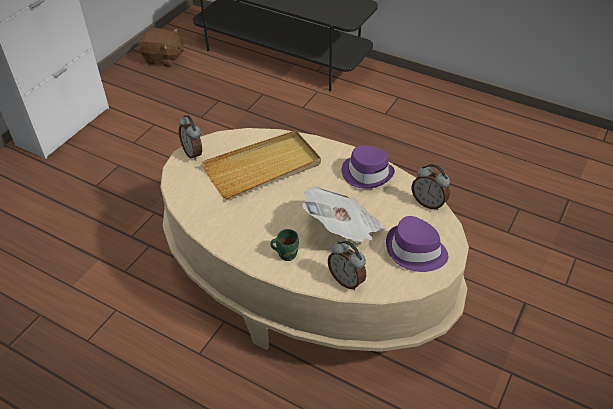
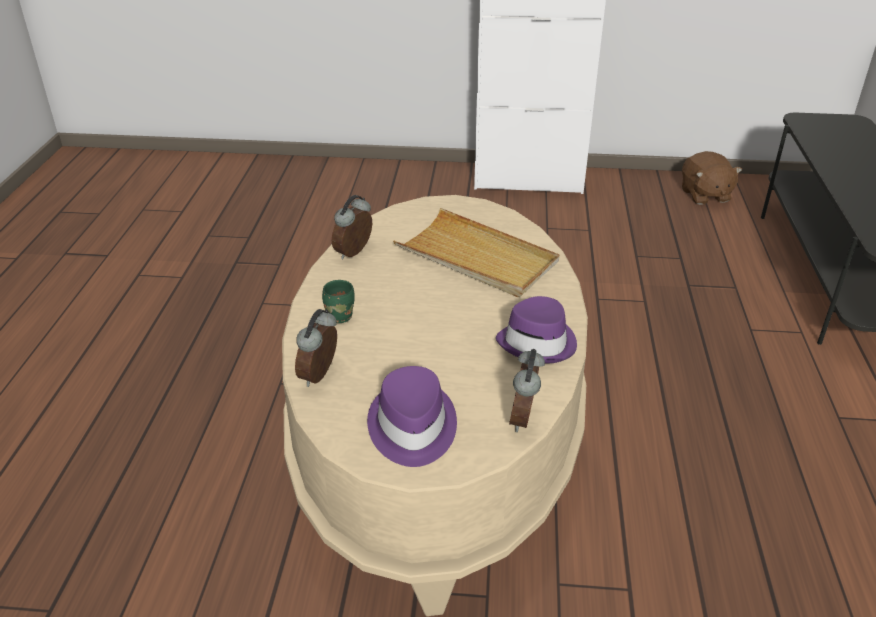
camera: 65 degrees right, 10 degrees down
alarm clock [178,115,202,161] -> alarm clock moved to [332,195,372,259]
newspaper [301,186,386,243] -> none

